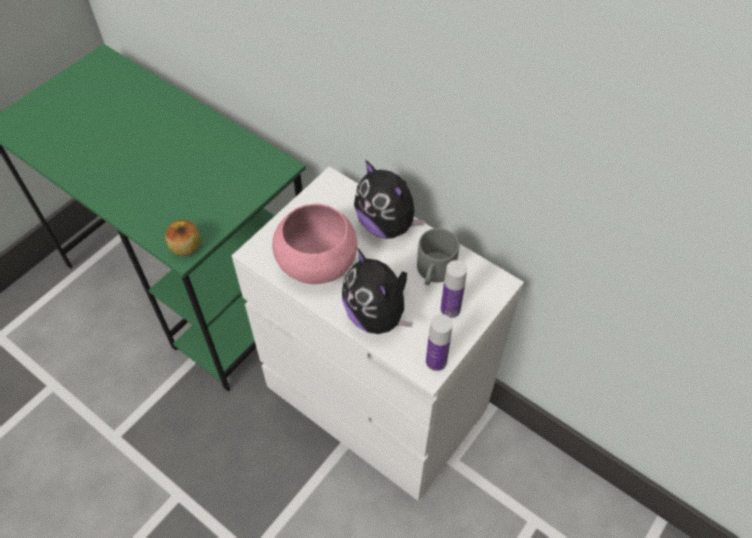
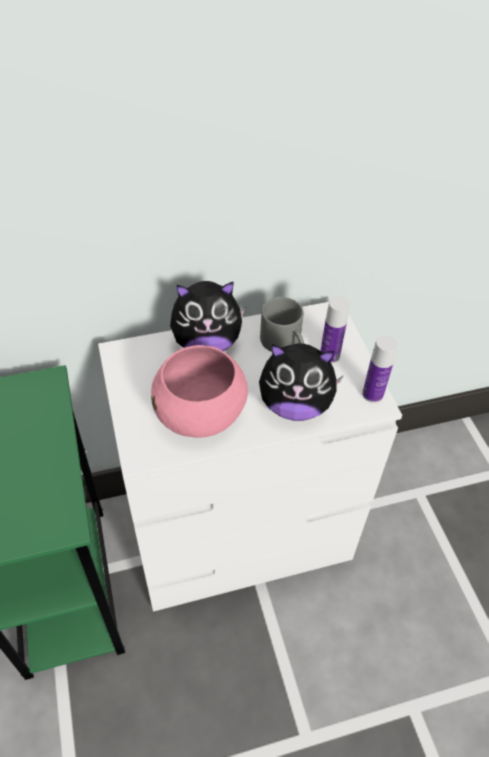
camera: 55 degrees left, 5 degrees down
apple [165,220,201,256] -> none

